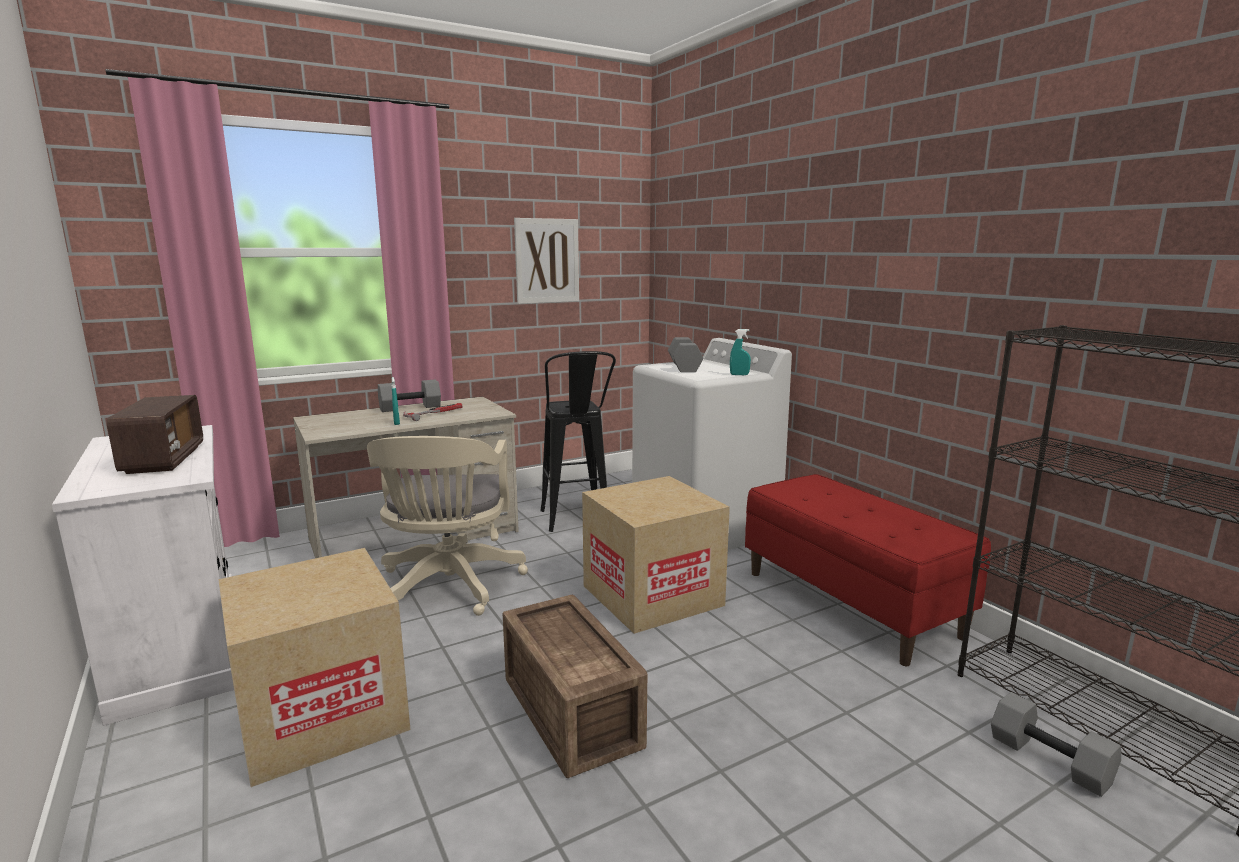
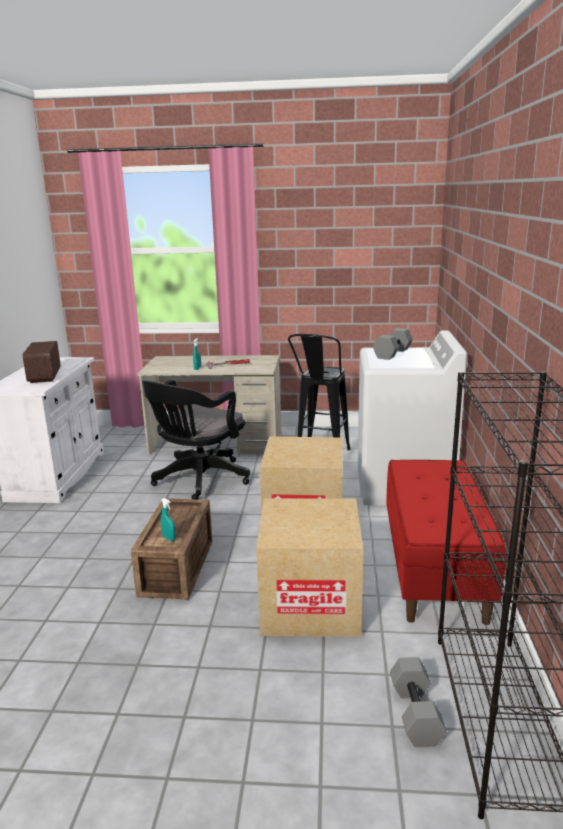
camera: 35 degrees right, 5 degrees up
radio [107,395,203,474] -> radio turned 150 degrees clockwise [23,341,61,383]
cardboard box [218,548,410,787] -> cardboard box moved to [256,499,363,637]
beige office chair [367,436,528,616] -> black office chair [142,380,250,499]
grey dumbbell [378,379,441,412] -> none
picture [514,218,579,304] -> none
turquoise spray bottle [730,329,751,375] -> turquoise spray bottle moved to [161,498,176,541]

